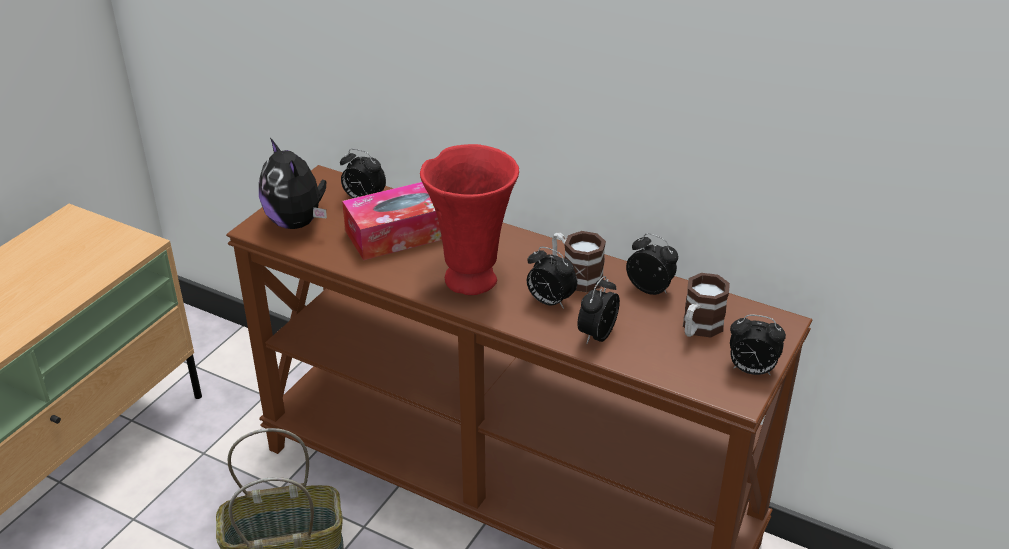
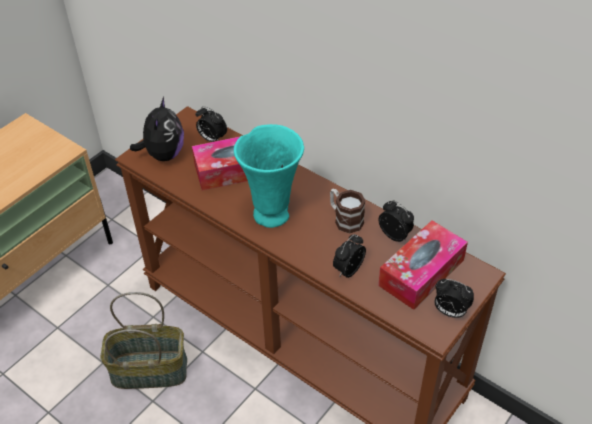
camera: 10 degrees right, 10 degrees up
plush toy [259,138,327,229] -> plush toy turned 150 degrees counterclockwise [130,97,184,161]
red vase [420,144,519,295] -> turquoise vase [234,124,304,228]
alarm clock [527,247,577,309] -> none
mug [683,273,730,337] -> tissue box [378,221,468,310]

